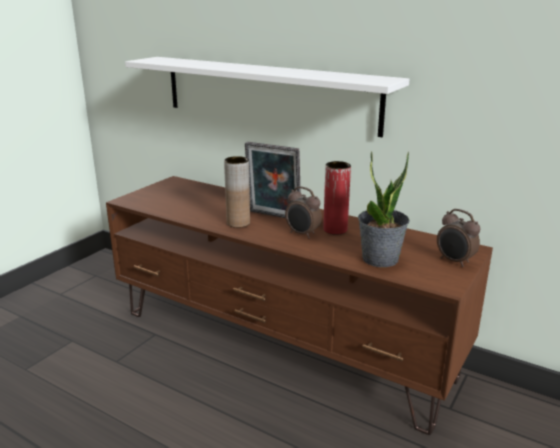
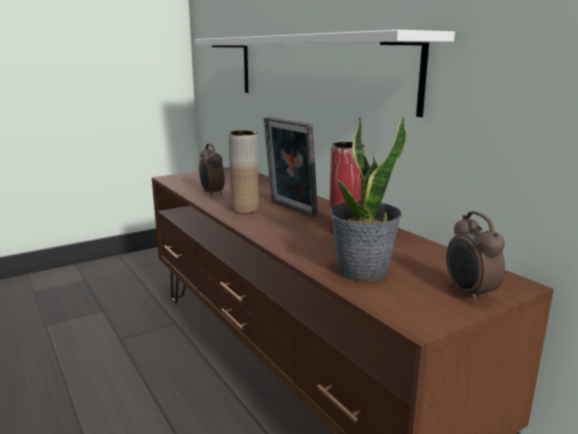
camera: 25 degrees right, 5 degrees down
alarm clock [285,186,322,238] -> alarm clock moved to [199,144,225,197]

